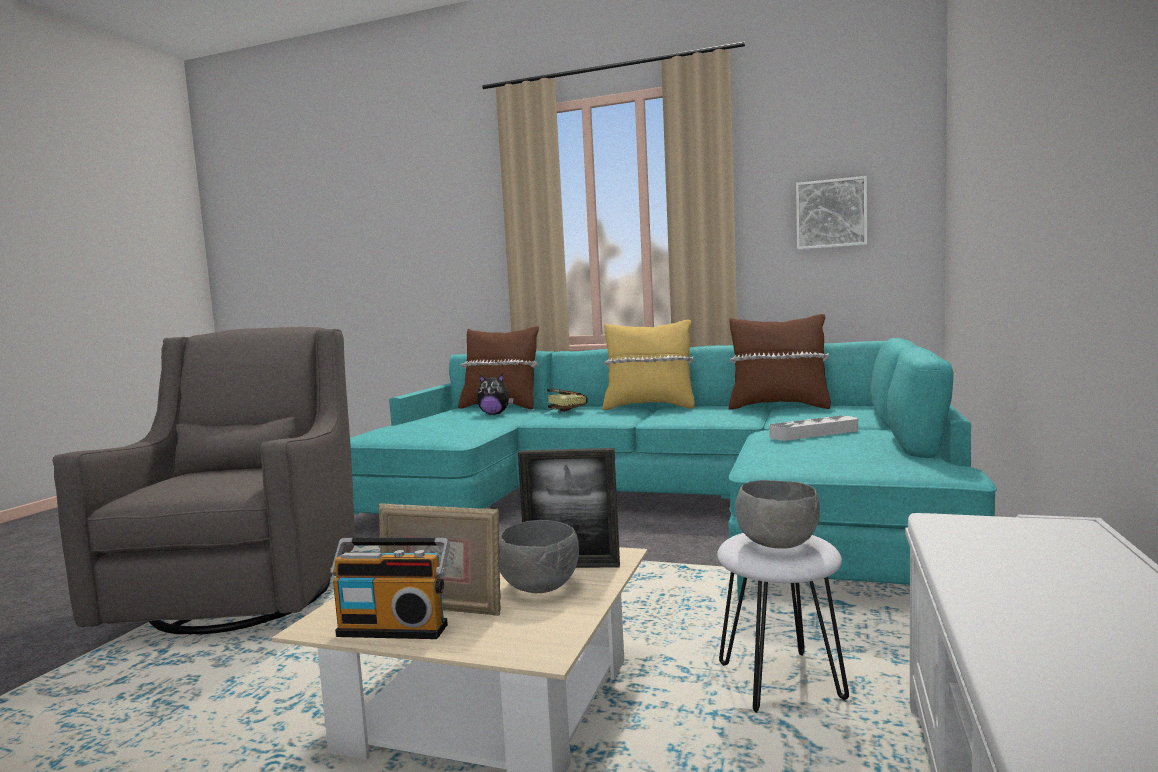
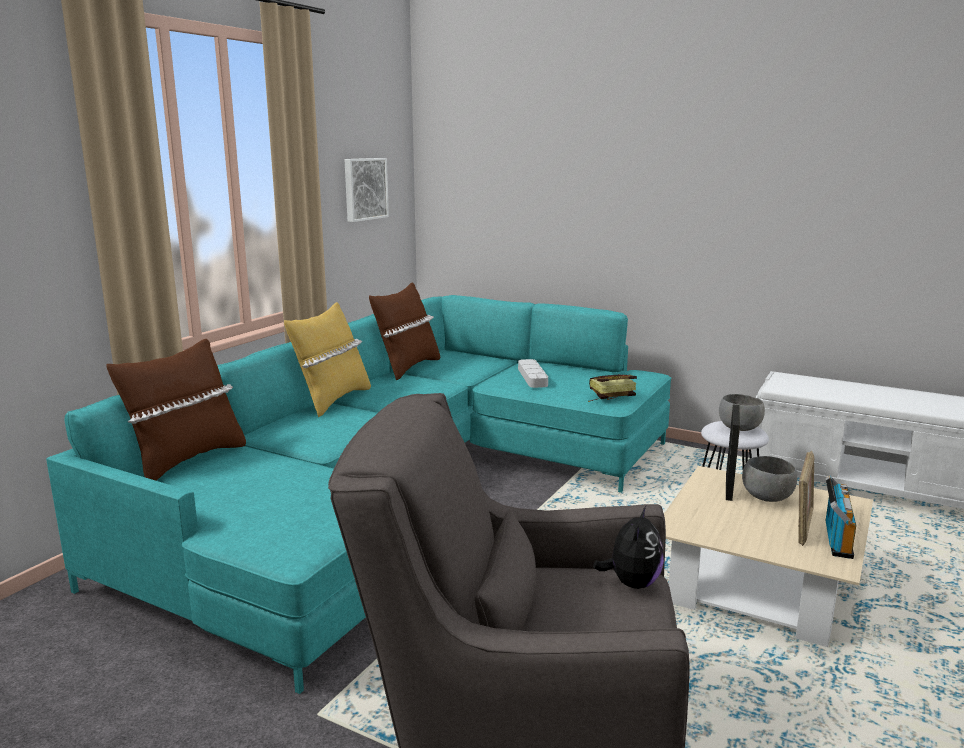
camera: 80 degrees left, 10 degrees up
plush toy [477,374,514,415] -> plush toy moved to [593,506,664,589]
book [547,388,588,412] -> book moved to [588,374,637,402]

